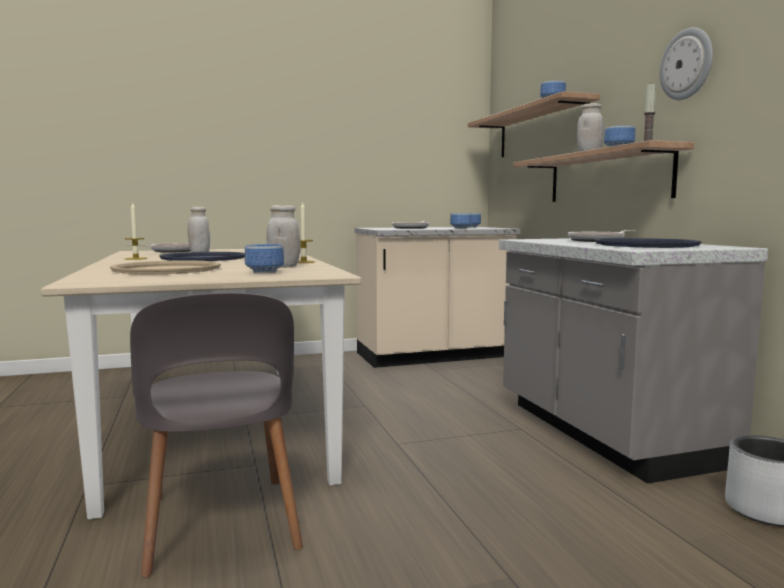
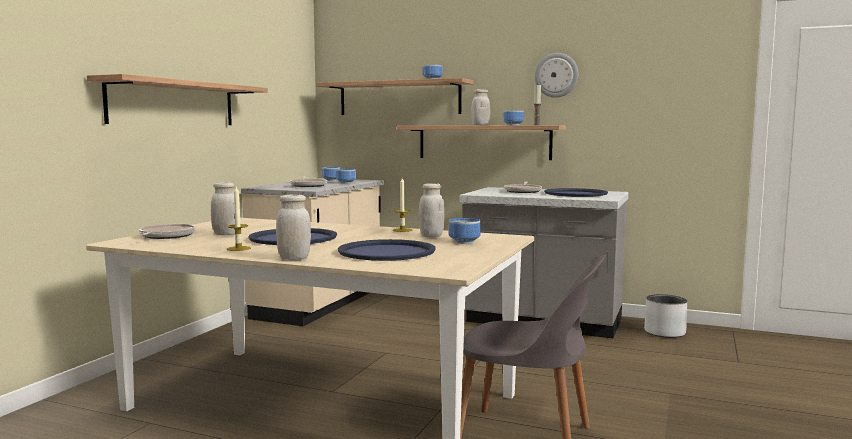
camera: 50 degrees left, 0 degrees up
beige tray [110,260,221,274] -> blue tray [338,239,436,261]
none -> shelf [87,74,268,125]
none -> white jar [276,195,311,260]

